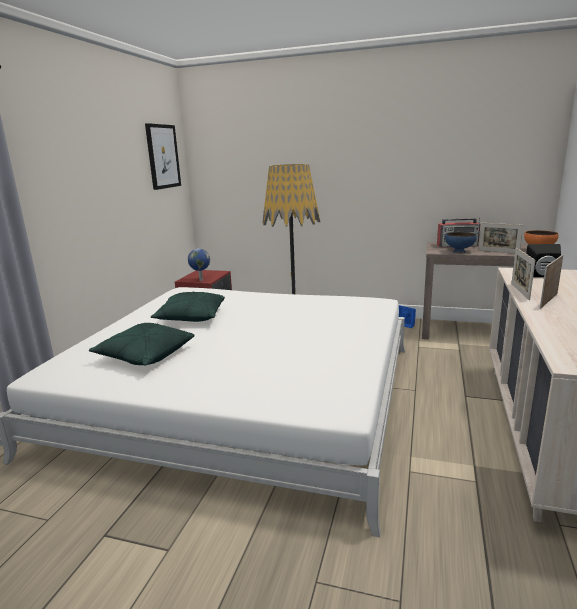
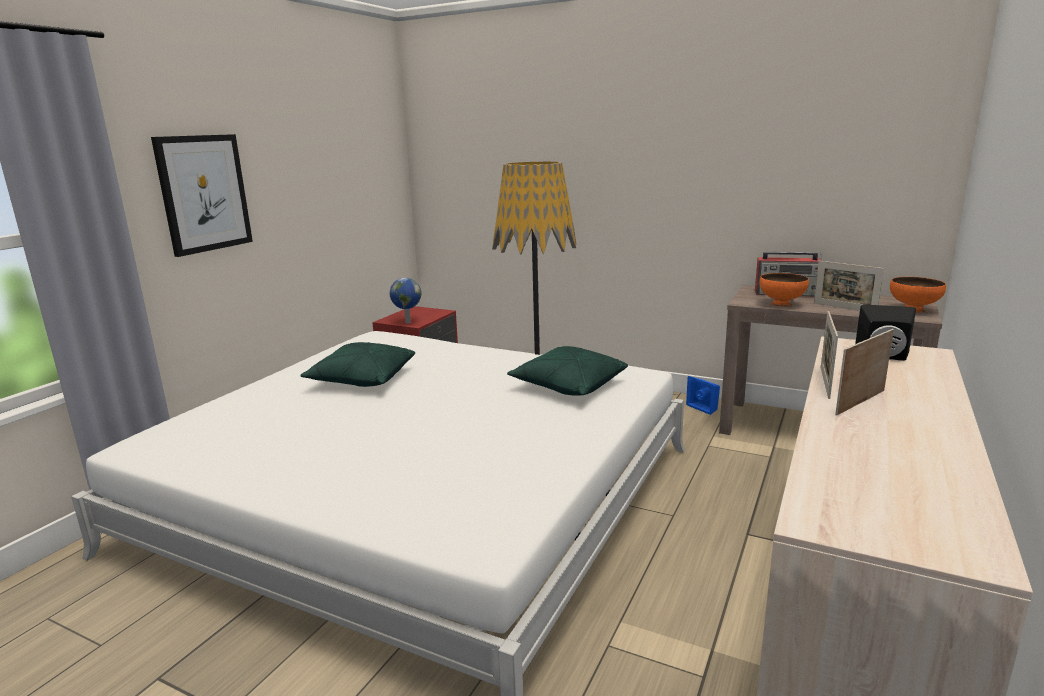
camera: 10 degrees right, 0 degrees up
green pillow [89,323,195,366] -> green pillow moved to [507,346,628,396]
picture [145,123,181,190] -> picture moved to [151,134,253,257]
blue bowl [445,232,477,253] -> orange bowl [760,273,809,307]

